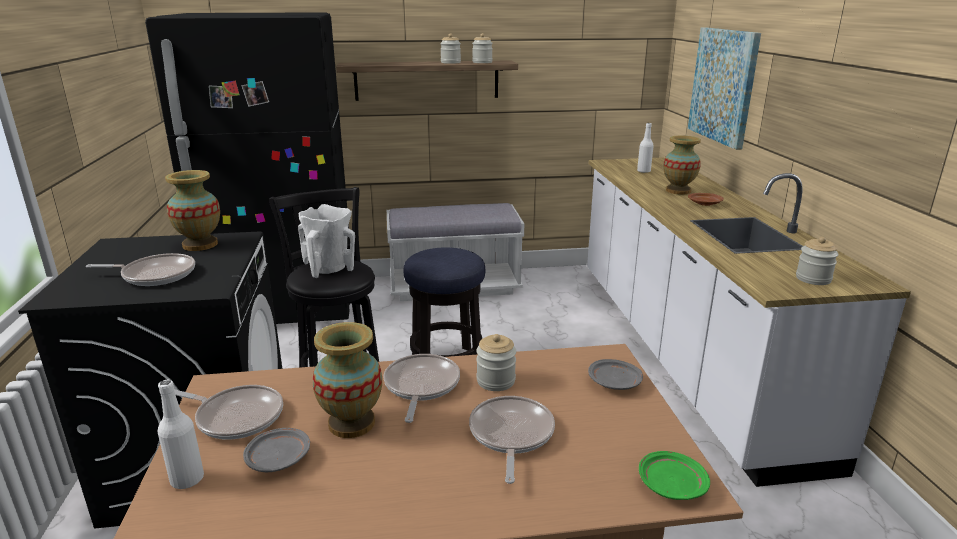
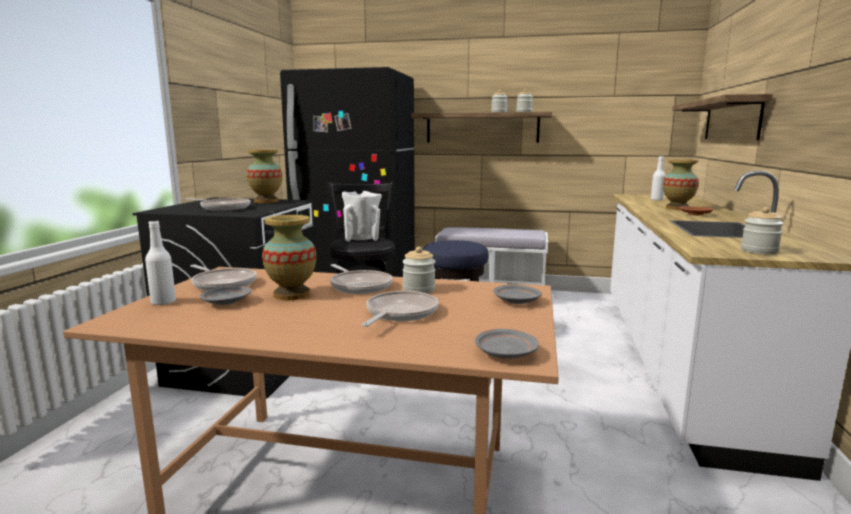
camera: 20 degrees right, 10 degrees down
frying pan [384,354,460,423] -> frying pan turned 120 degrees clockwise [330,264,393,294]
green plate [639,451,710,500] -> grey plate [475,329,539,359]
picture [688,27,761,150] -> shelf [672,94,773,140]

